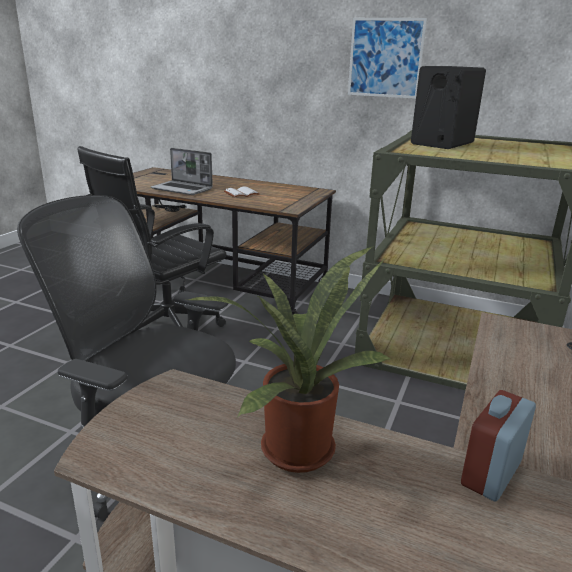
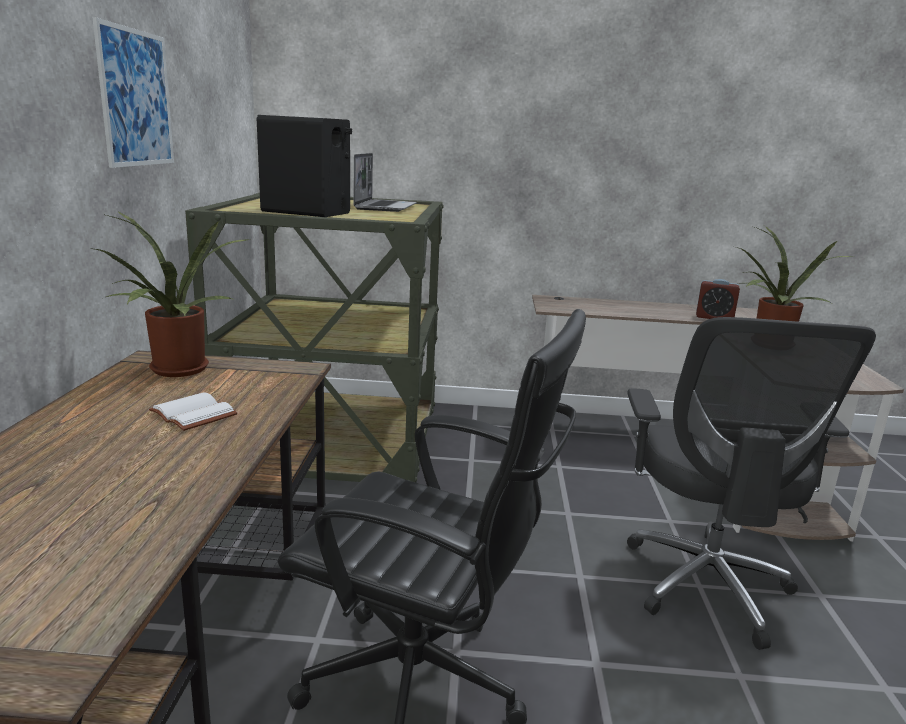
camera: 110 degrees left, 5 degrees down
laptop [150,148,213,195] -> laptop moved to [354,153,417,212]
none -> potted plant [95,211,252,377]

